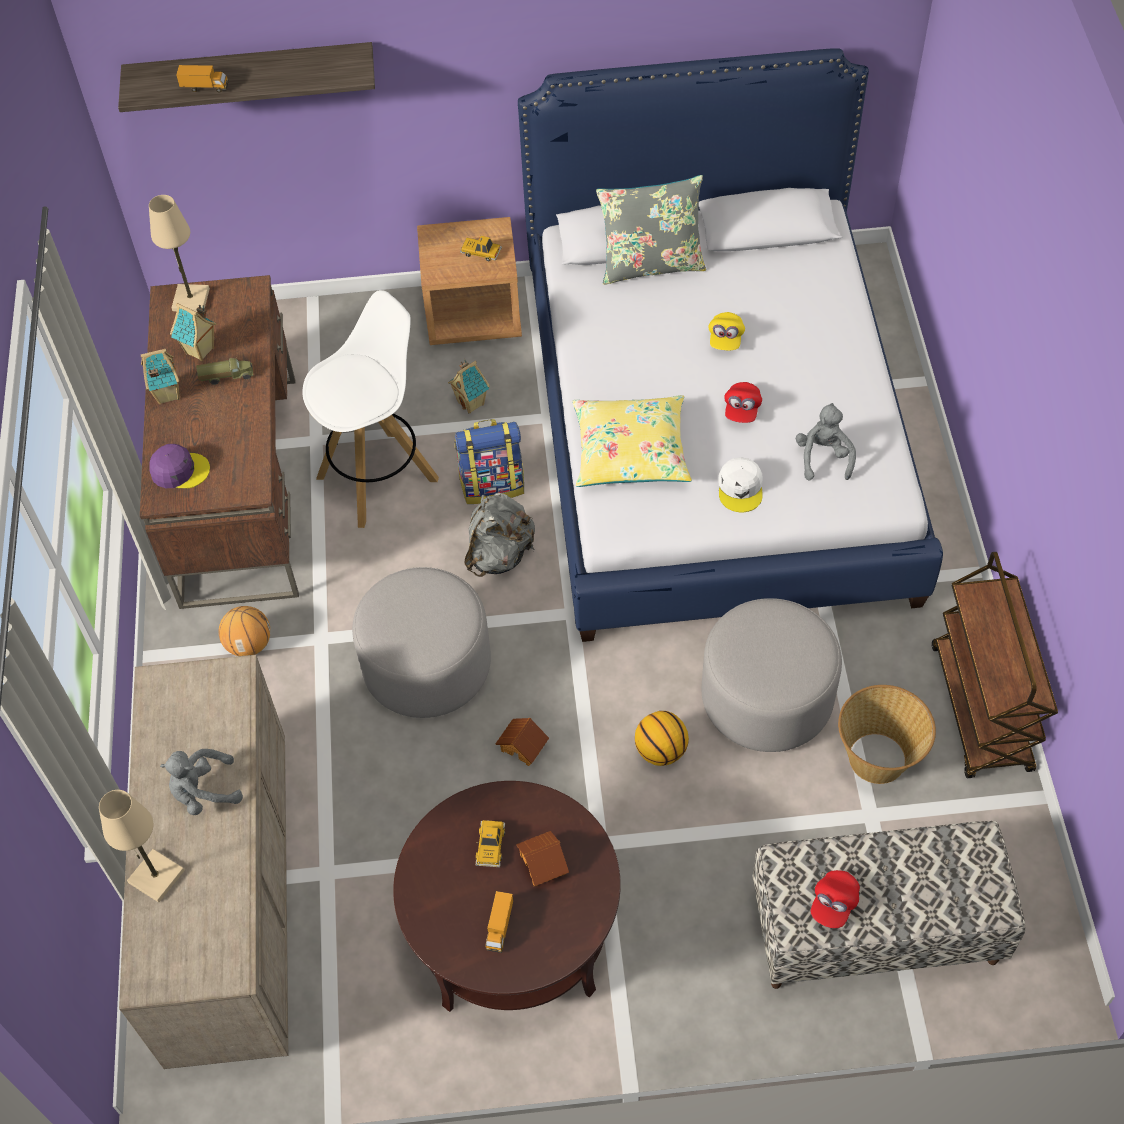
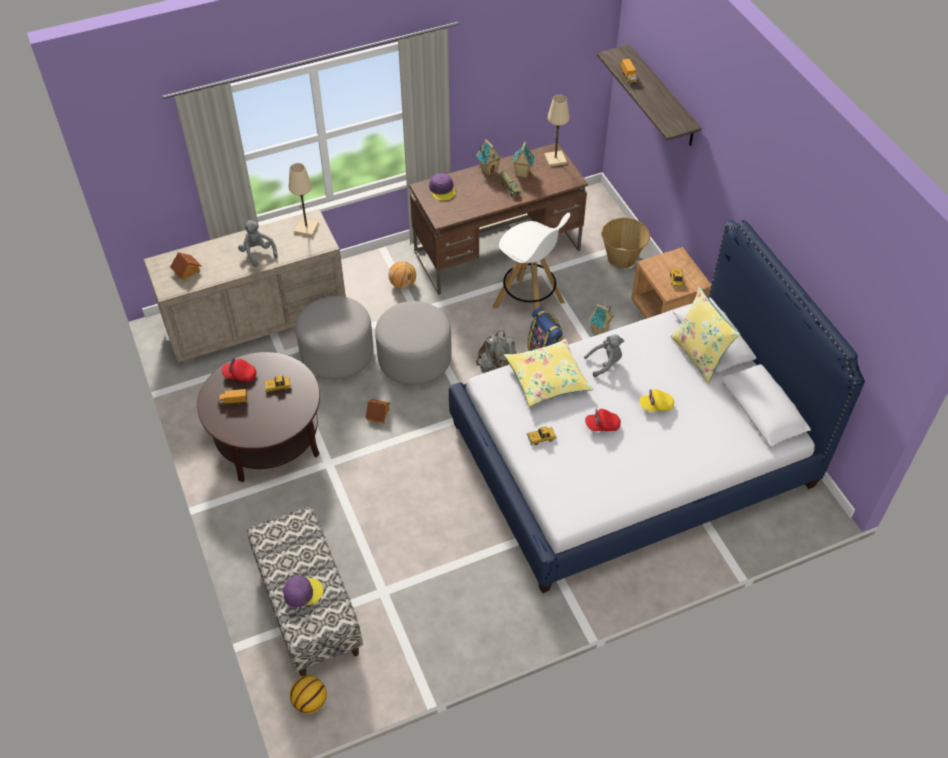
camera: 70 degrees right, 5 degrees down
beige table lamp [99,790,185,902] -> beige table lamp moved to [289,163,319,237]
toy house [516,831,569,886] -> toy house moved to [170,252,201,281]
grey pillow [596,175,706,285] -> yellow pillow [671,287,740,384]
basketball [635,711,689,766] -> basketball moved to [290,675,327,714]
grey ottoman [701,598,842,752] -> grey ottoman moved to [295,296,374,380]
white cap [718,457,763,512] -> toy car [527,426,557,445]
grey plush toy [796,403,856,480] -> grey plush toy moved to [584,335,624,377]
red cap [811,870,860,928] -> red cap moved to [222,357,256,382]
basket [838,685,936,784] -> basket moved to [601,218,650,268]
brown cart [932,552,1058,778] -> none
none -> purple cap [283,576,323,607]

